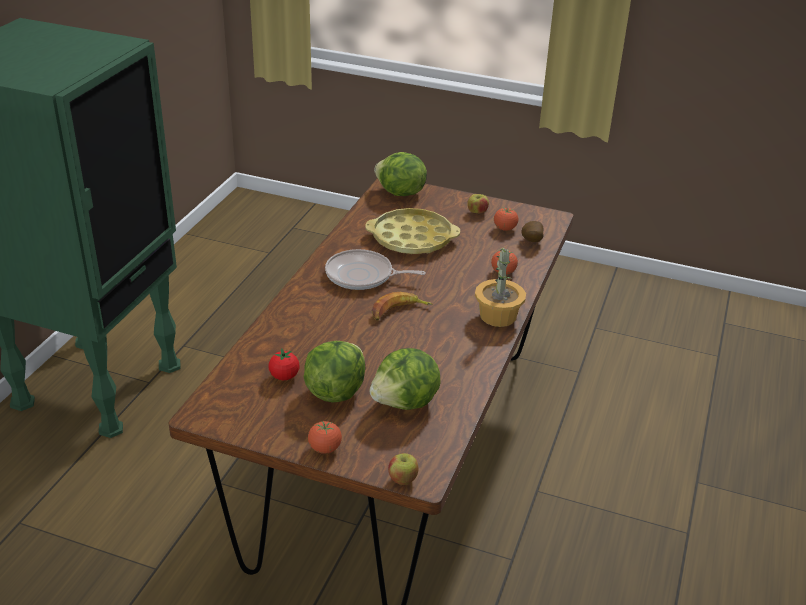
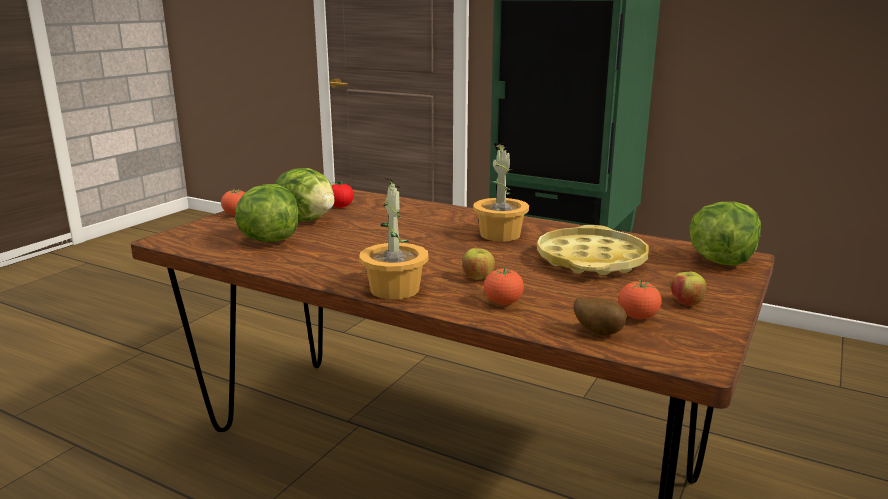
camera: 100 degrees right, 15 degrees down
frying pan [325,249,426,290] -> potted plant [473,143,529,242]
banana [372,292,433,321] -> none
apple [388,453,419,485] -> apple moved to [462,248,495,280]

